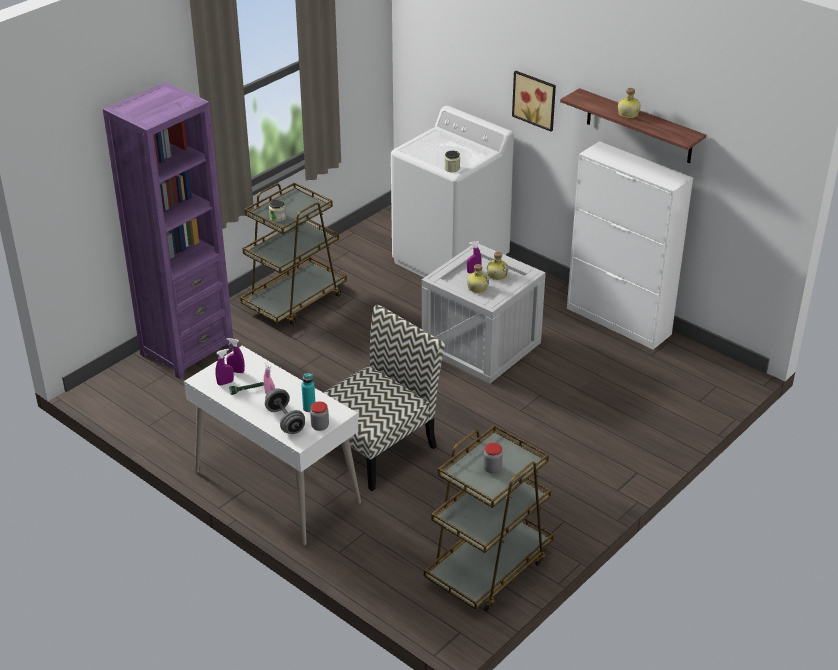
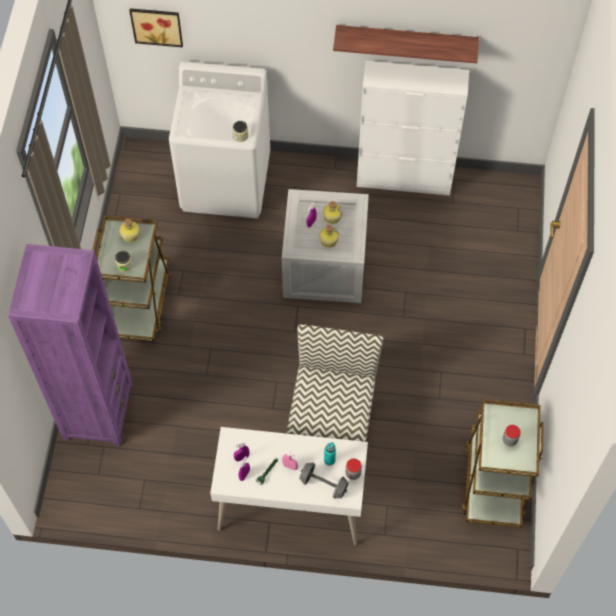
camera: 35 degrees left, 25 degrees up
picture [512,71,556,132] -> picture moved to [129,8,183,47]
bottle [618,88,641,118] -> bottle moved to [120,219,140,242]

